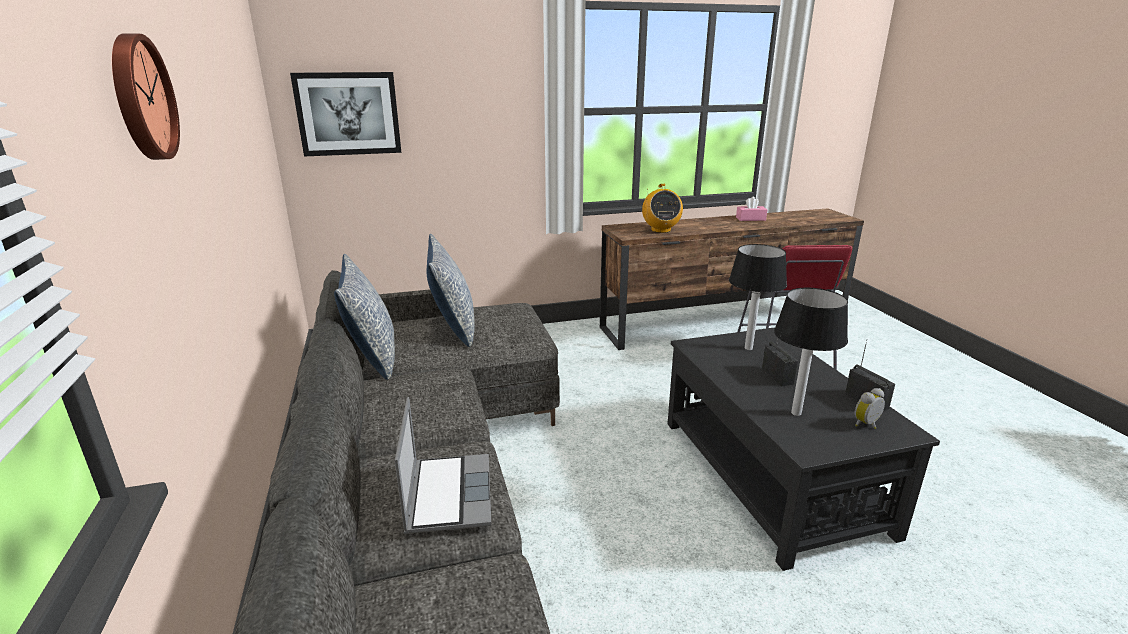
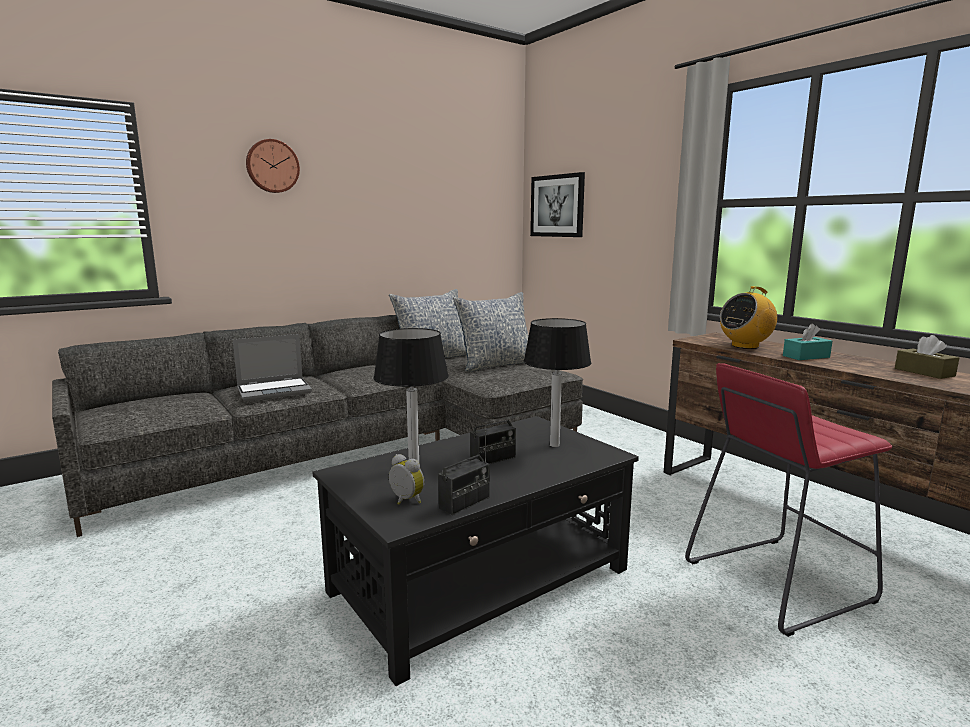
camera: 70 degrees right, 10 degrees down
pink tissue box [736,197,767,221] -> brown tissue box [895,335,959,379]
none -> turquoise tissue box [783,324,832,360]

